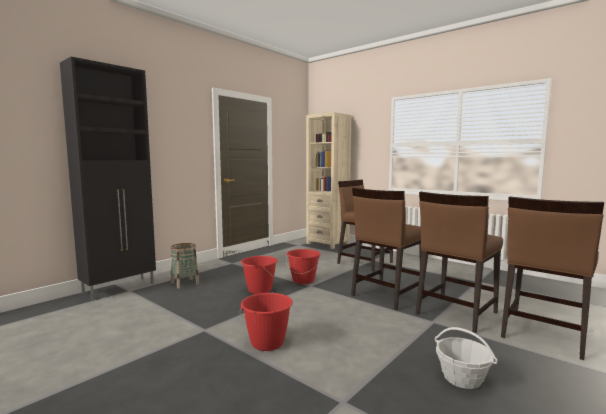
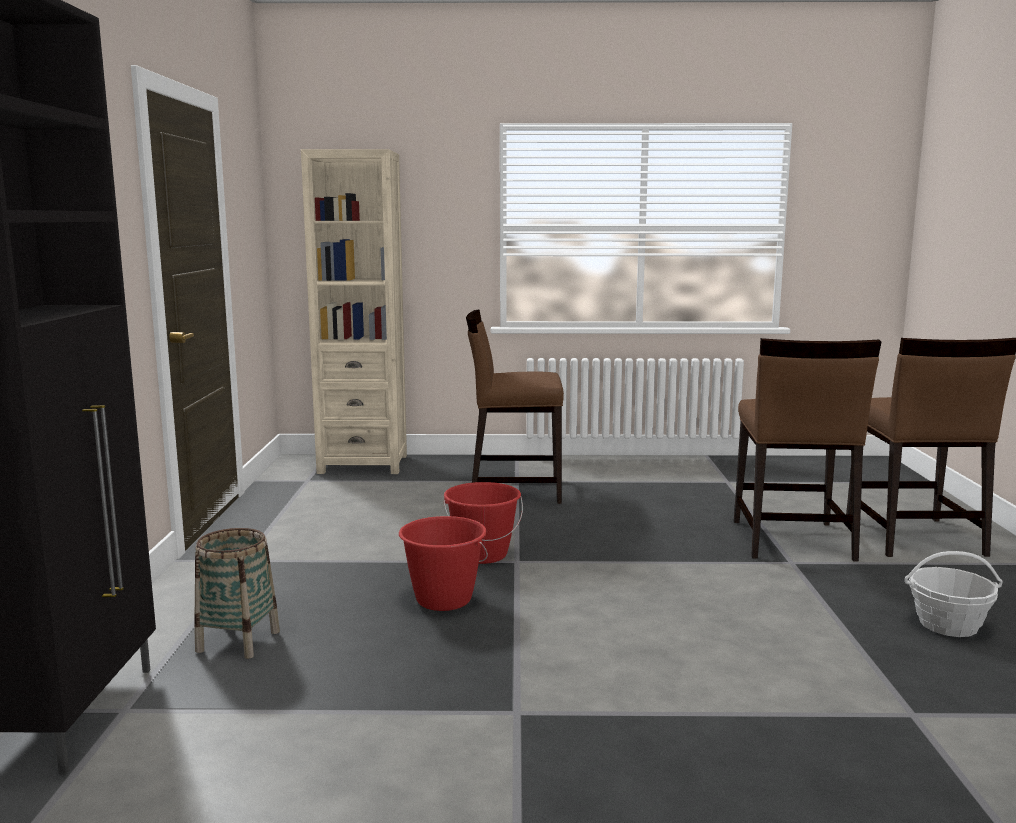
camera: 40 degrees left, 5 degrees up
red bucket [240,293,293,351] -> none
brown chair [351,188,424,310] -> none

